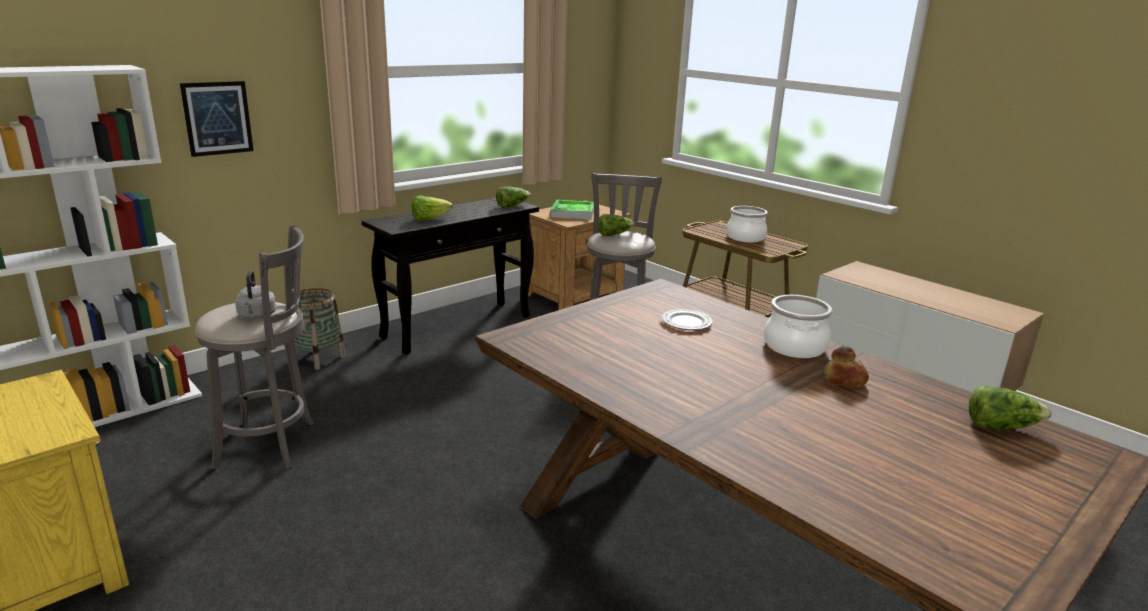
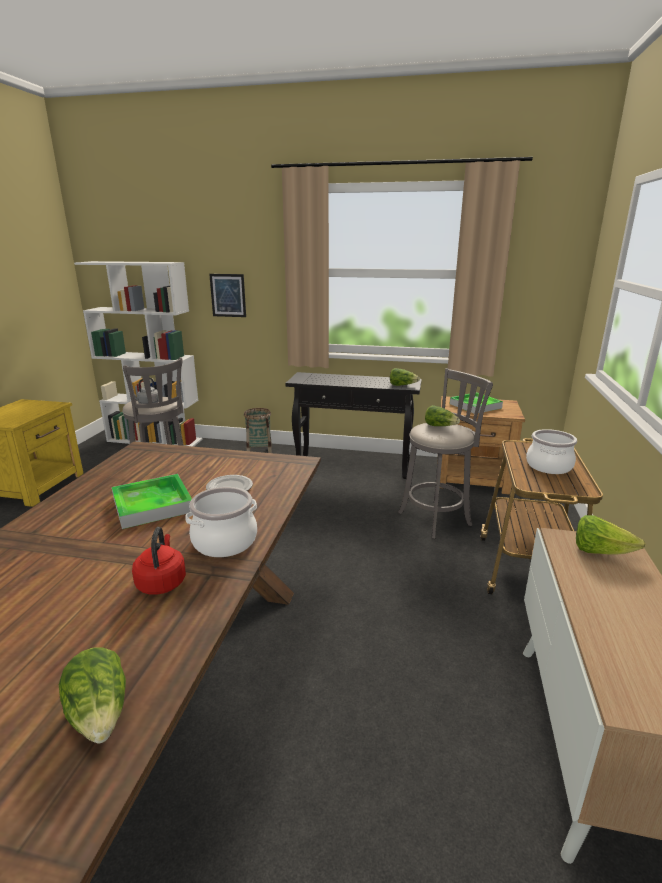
camera: 55 degrees right, 0 degrees up
lettuce [412,196,452,221] -> lettuce moved to [576,515,645,555]
bread [824,346,869,388] -> red kettle [132,527,186,595]
none -> tray [112,474,192,529]

